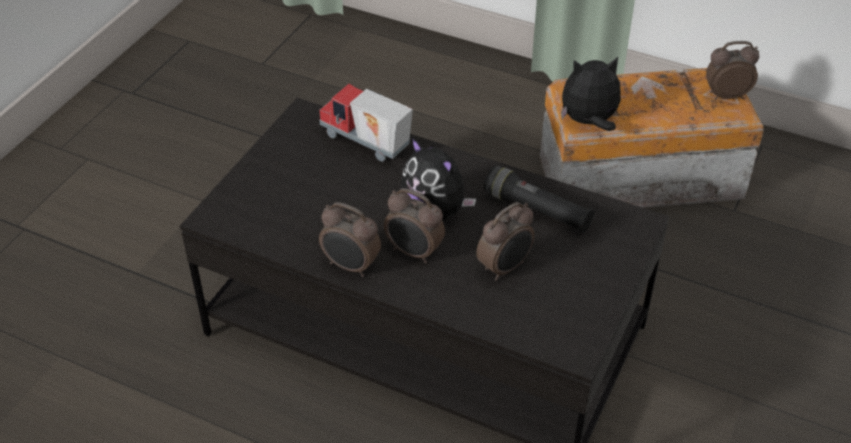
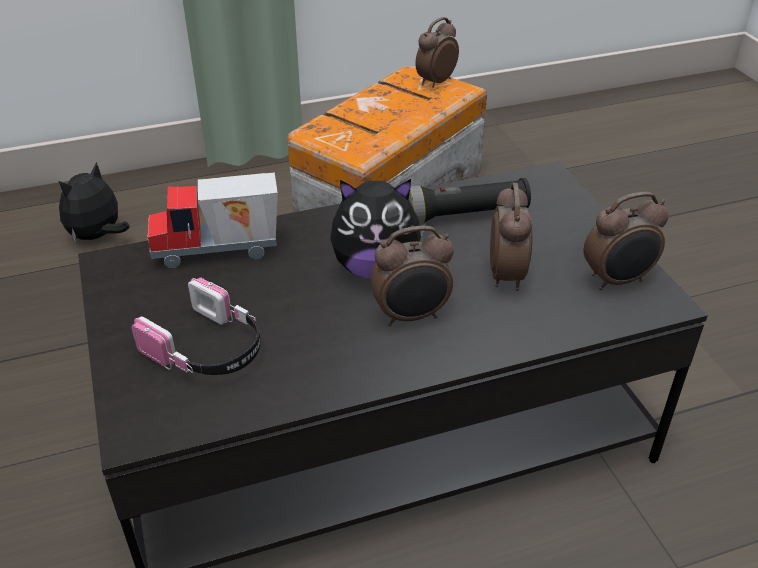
camera: 45 degrees left, 5 degrees down
alarm clock [319,202,381,277] -> alarm clock moved to [584,192,669,290]
plush toy [561,57,621,131] -> plush toy moved to [59,162,130,242]
none -> headphones [131,277,260,375]

